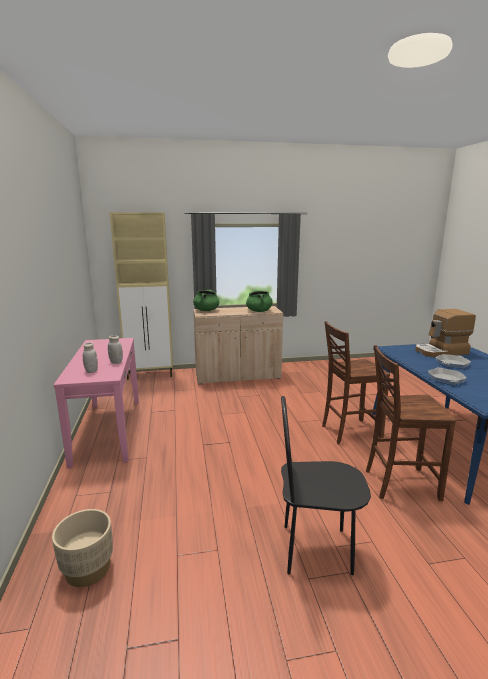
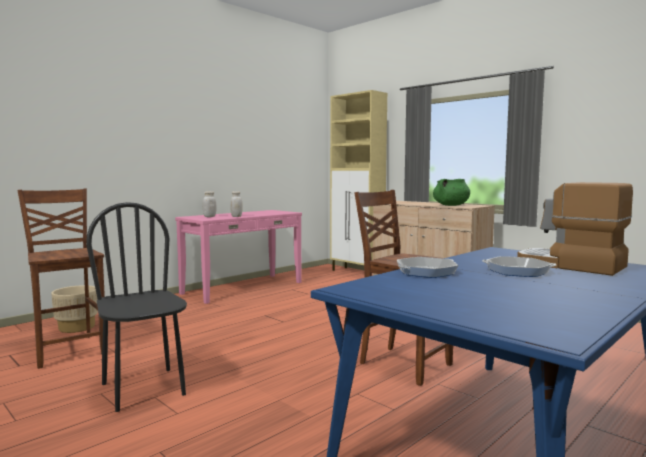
camera: 55 degrees right, 10 degrees down
green cooking pot [193,290,219,311] -> none
brown chair [366,345,456,501] -> brown chair moved to [18,188,105,369]

